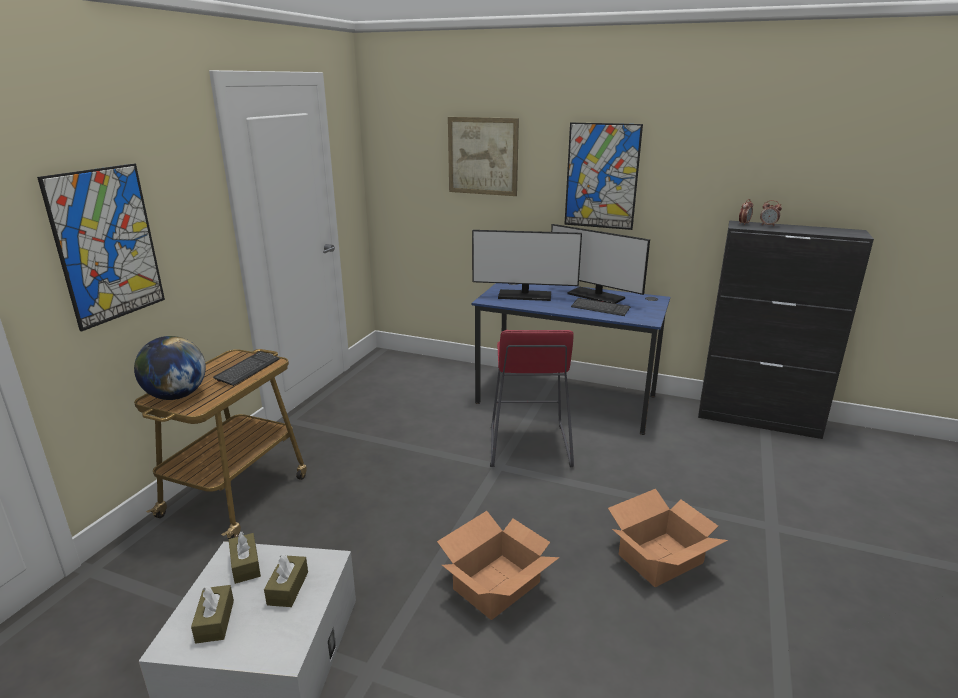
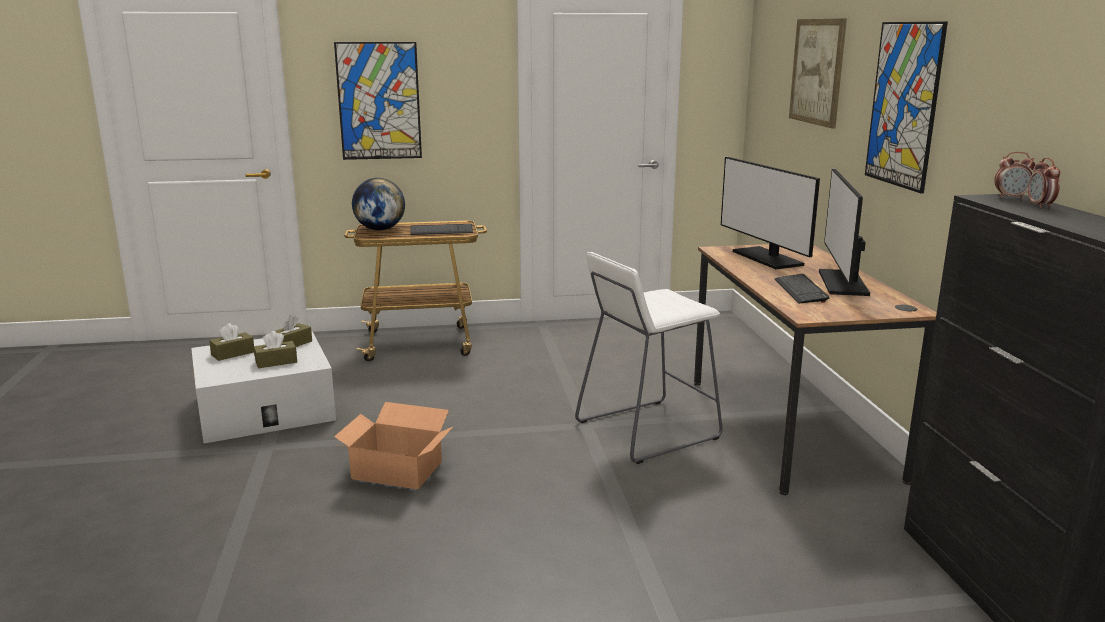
camera: 60 degrees right, 5 degrees down
blue desk [472,283,670,435] -> brown desk [694,244,937,495]
red stool [490,330,574,467] -> white stool [575,252,723,464]
cardboard box [608,489,728,587] -> none

